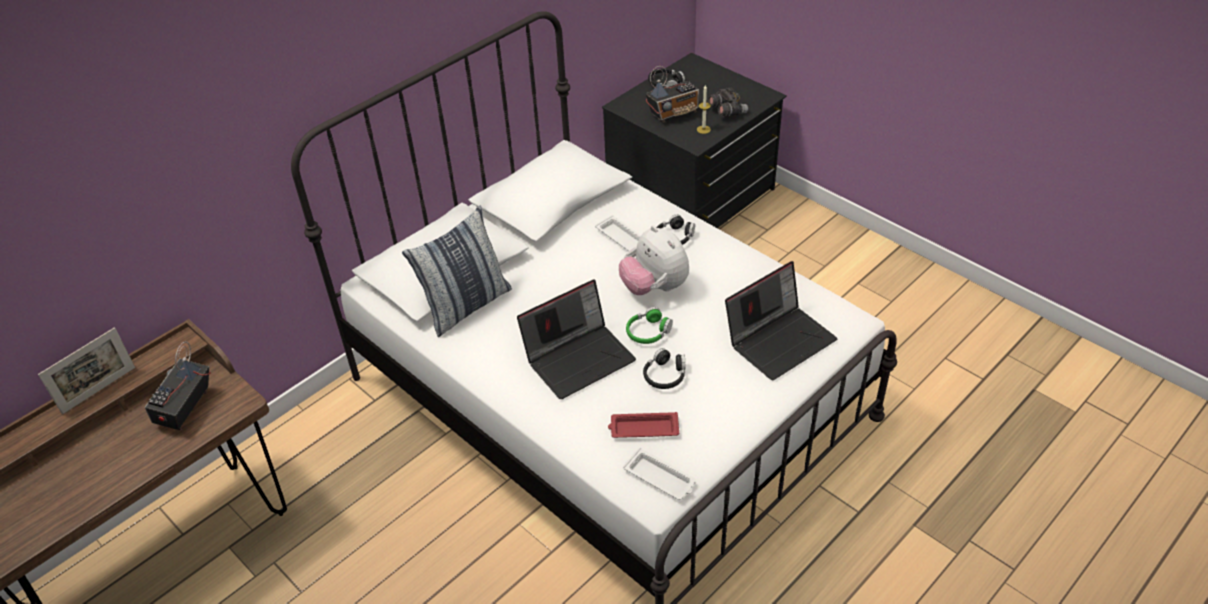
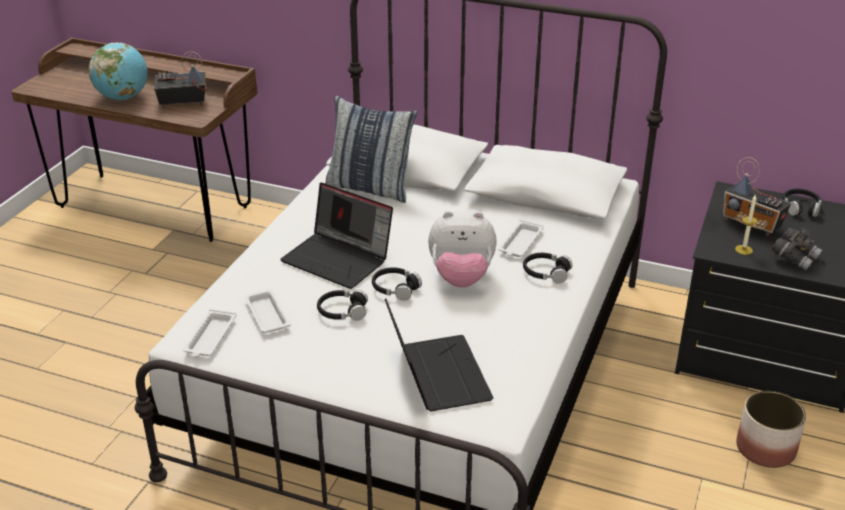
camera: 65 degrees right, 10 degrees down
picture frame [38,327,135,414] -> none
red tray [608,412,679,438] -> white tray [245,289,291,333]
plush toy [619,226,689,295] -> plush toy turned 120 degrees counterclockwise [428,211,497,287]
green headphones [626,307,673,344] -> black headphones [372,267,422,301]
laptop [725,261,838,380] -> laptop turned 135 degrees counterclockwise [385,298,493,411]
none -> globe [89,42,148,100]
none -> planter [736,391,806,468]

